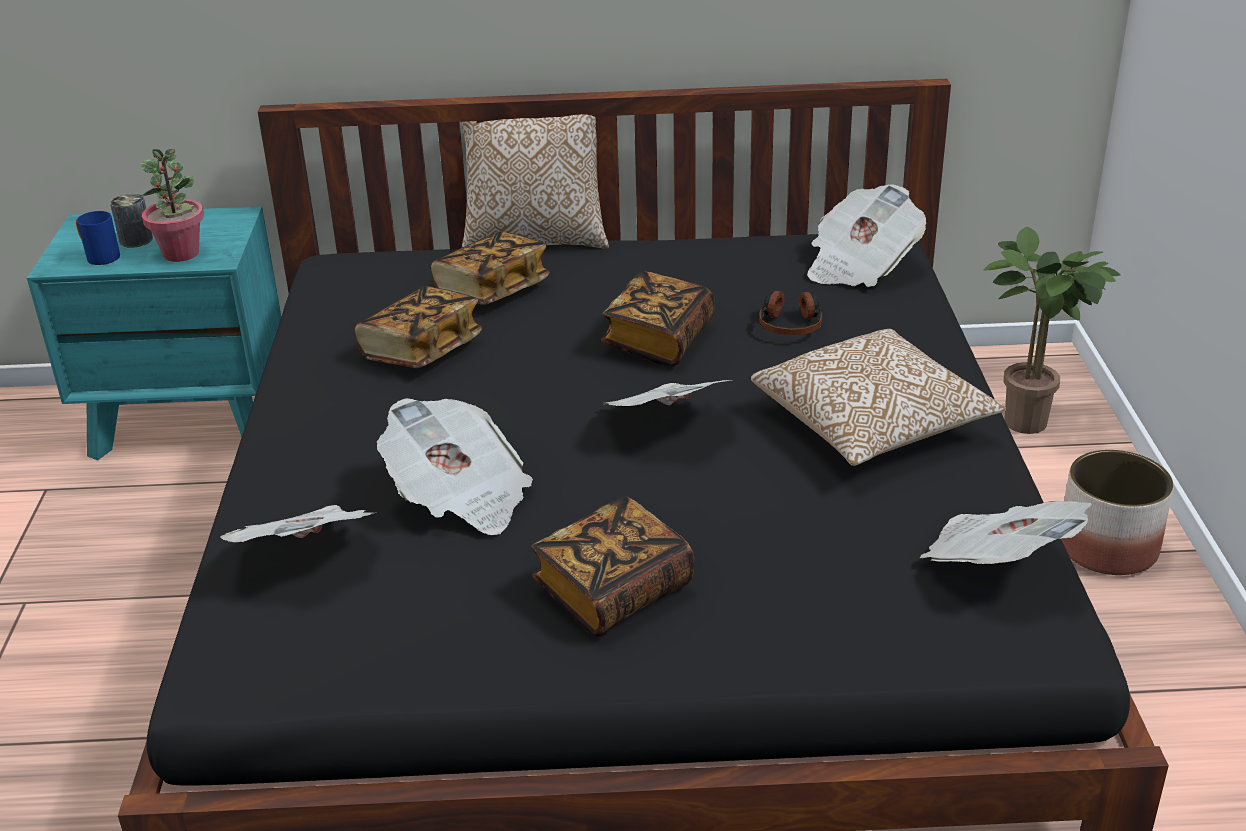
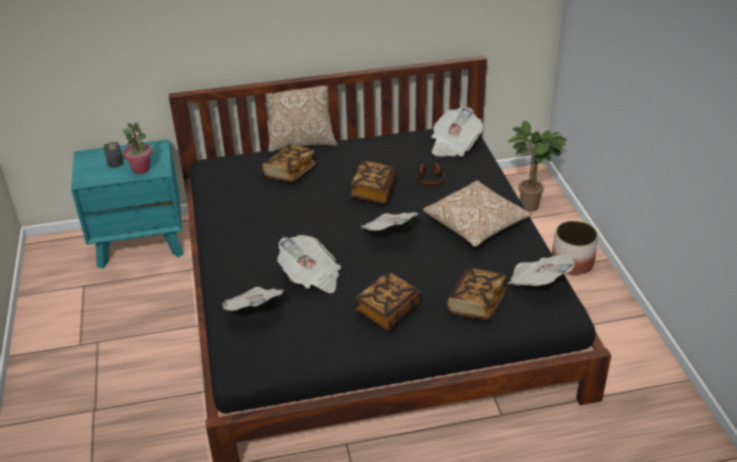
camera: 10 degrees left, 5 degrees up
blue mug [76,211,120,265] -> none
book [355,286,482,368] -> book moved to [447,268,506,320]

